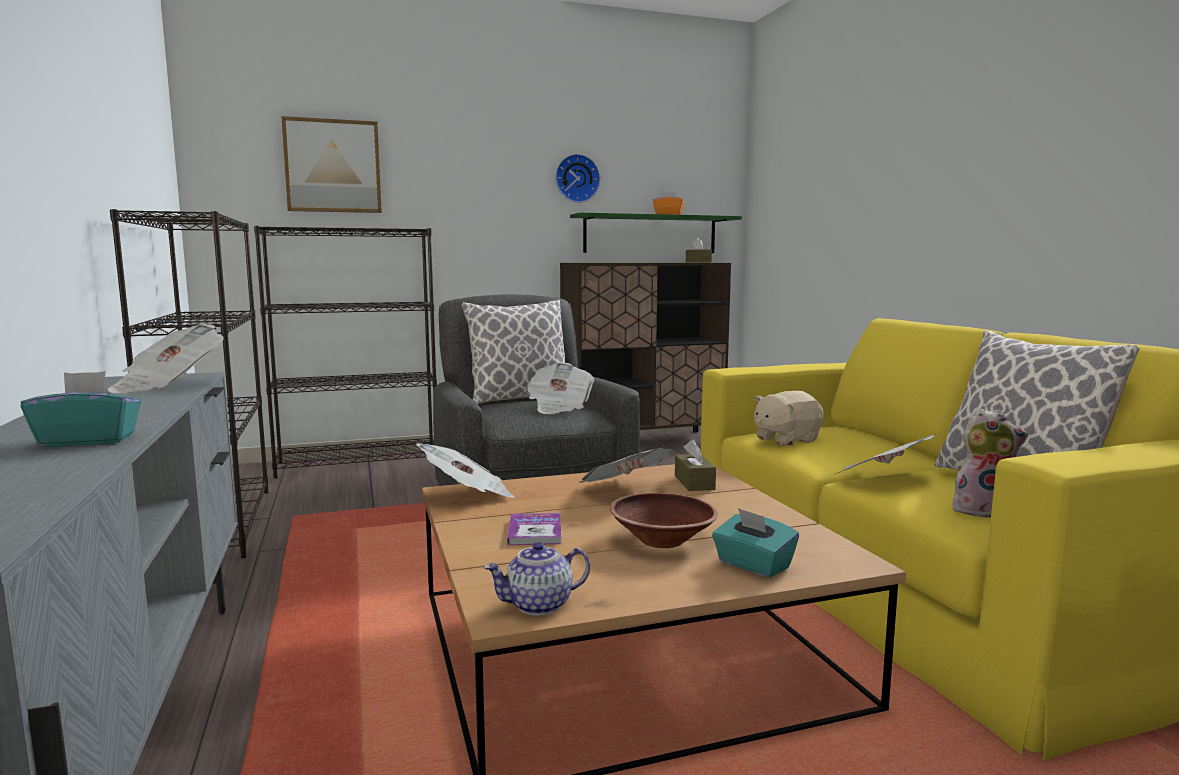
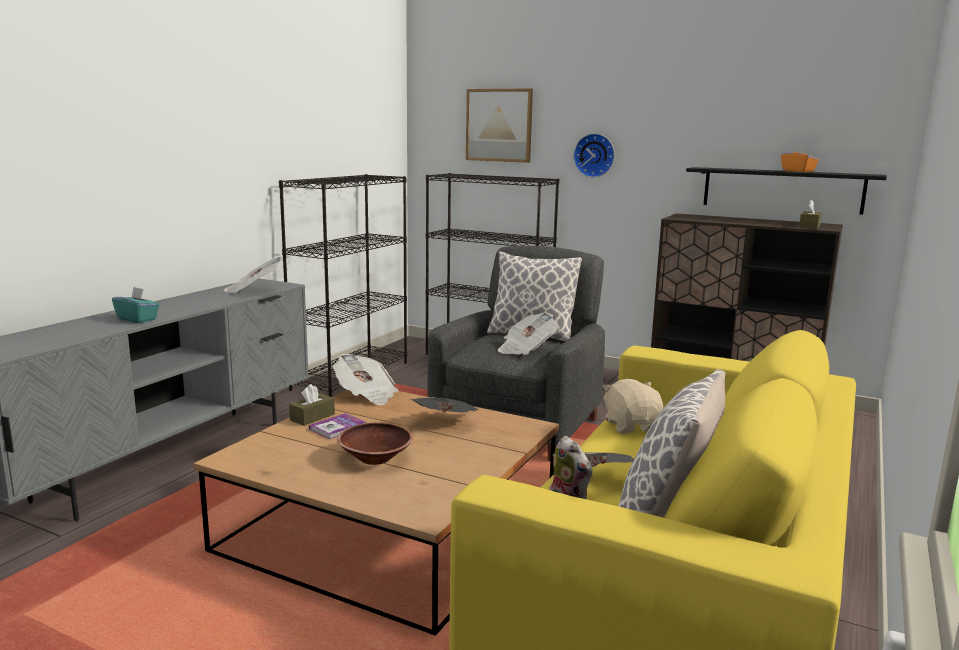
camera: 45 degrees right, 5 degrees up
teapot [483,542,590,615] -> none
wall clock [555,154,600,203] -> wall clock moved to [573,133,615,178]
green shelf [570,213,742,253] -> black shelf [686,167,887,215]
brown tissue box [675,439,716,491] -> brown tissue box moved to [289,384,335,426]
turquoise tissue box [712,508,799,578] -> none
beige plush toy [754,391,824,446] -> beige plush toy turned 60 degrees clockwise [602,379,663,434]

